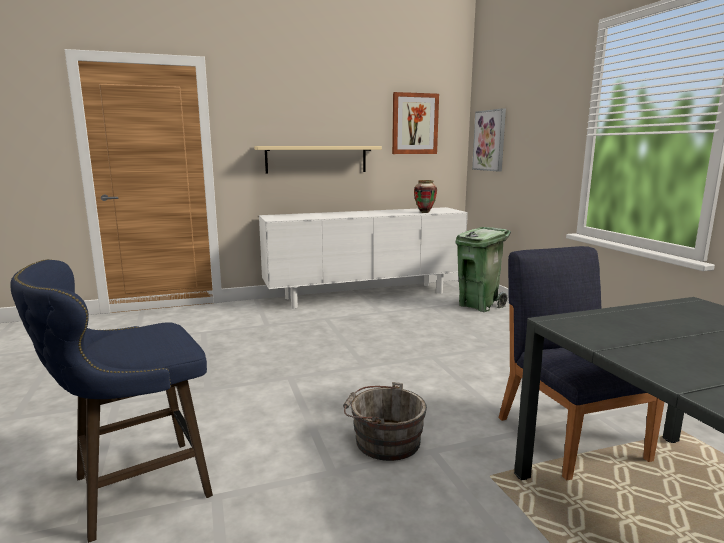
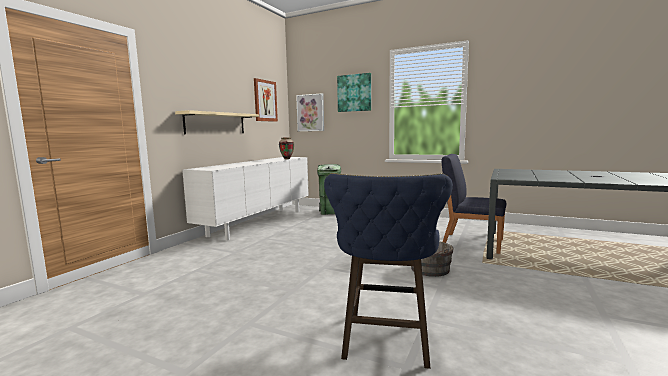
camera: 45 degrees left, 5 degrees down
none -> picture [337,73,371,112]

